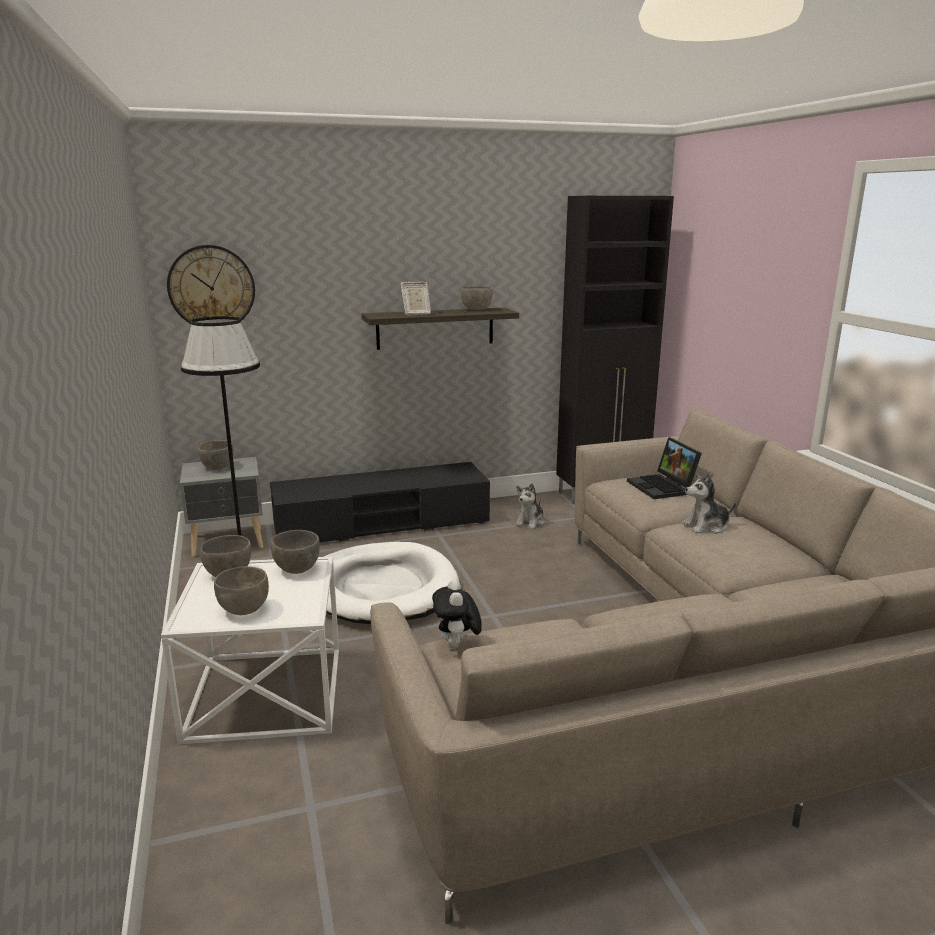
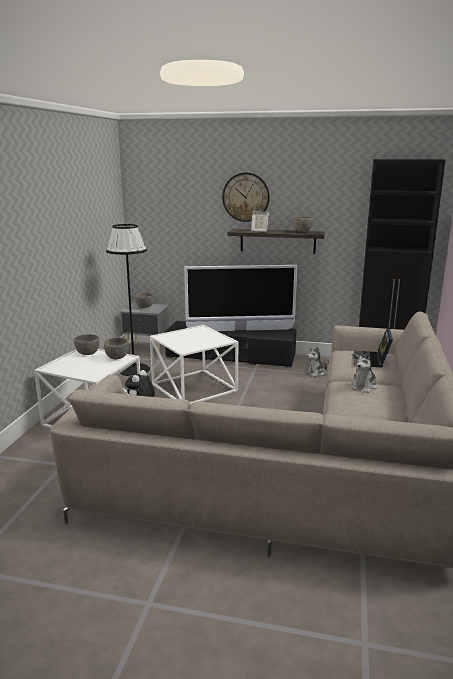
camera: 30 degrees right, 0 degrees up
wall clock [167,245,255,324] -> wall clock moved to [222,173,270,222]
grey bowl [214,566,269,615] -> none
white dog bed [324,542,459,624] -> white side table [150,325,238,405]
plush toy [682,473,736,534] -> plush toy turned 75 degrees counterclockwise [351,351,377,393]
none -> television [184,265,297,331]

